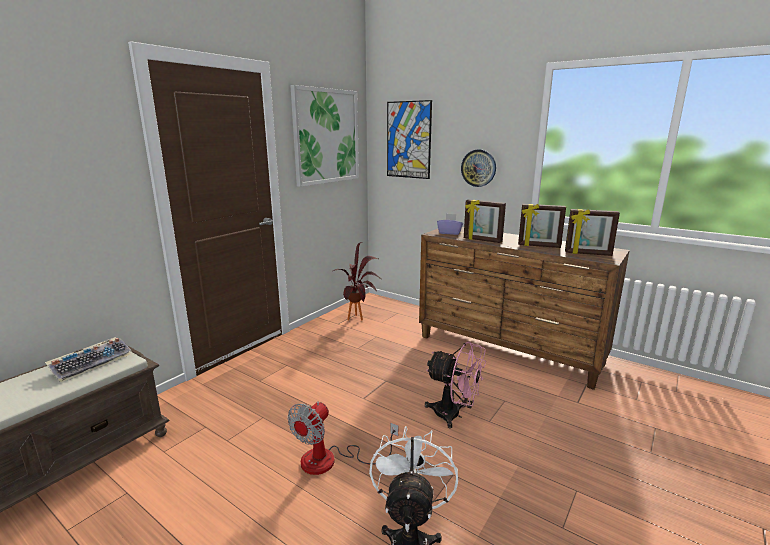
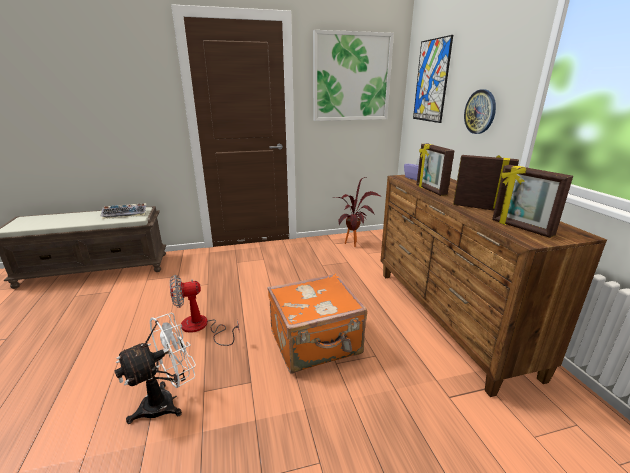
camera: 40 degrees right, 5 degrees up
pink fan [425,341,486,429] -> orange suitcase [268,273,367,373]
picture frame [518,204,566,248] -> picture frame turned 150 degrees clockwise [453,155,519,210]

